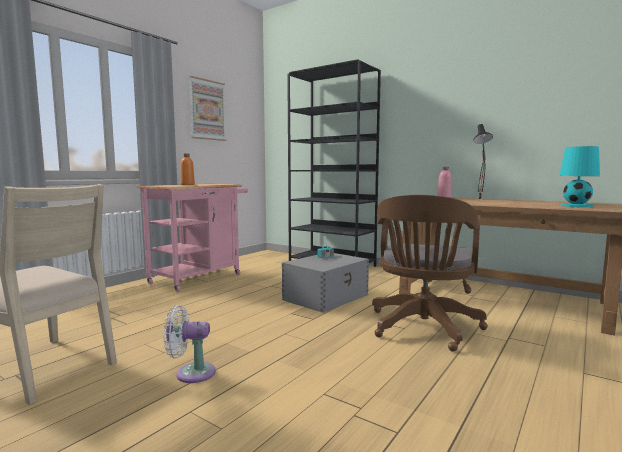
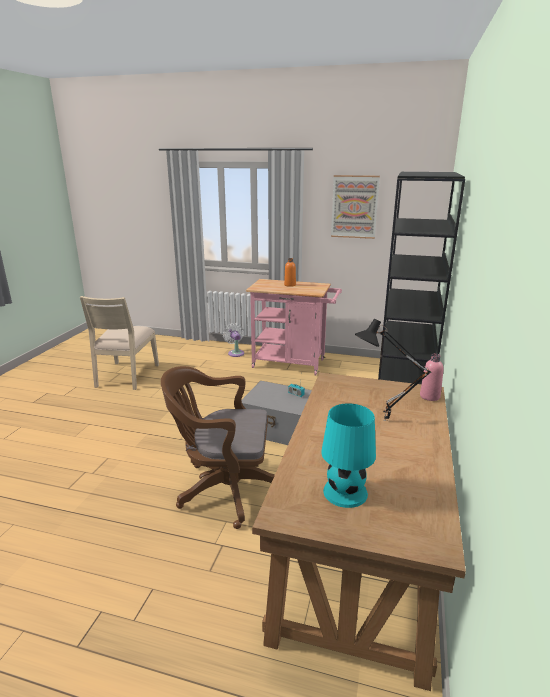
camera: 70 degrees right, 15 degrees up
white fan [164,305,216,383] -> white fan moved to [223,323,244,357]

